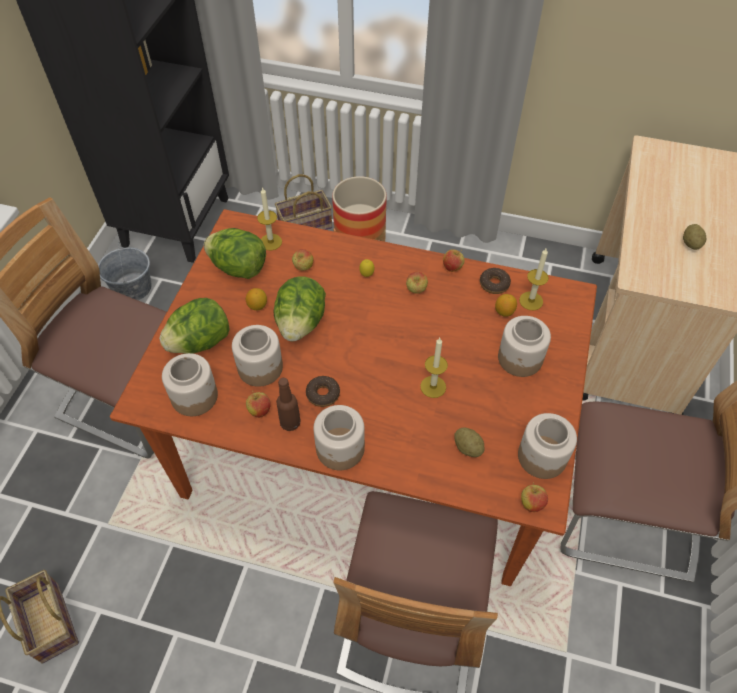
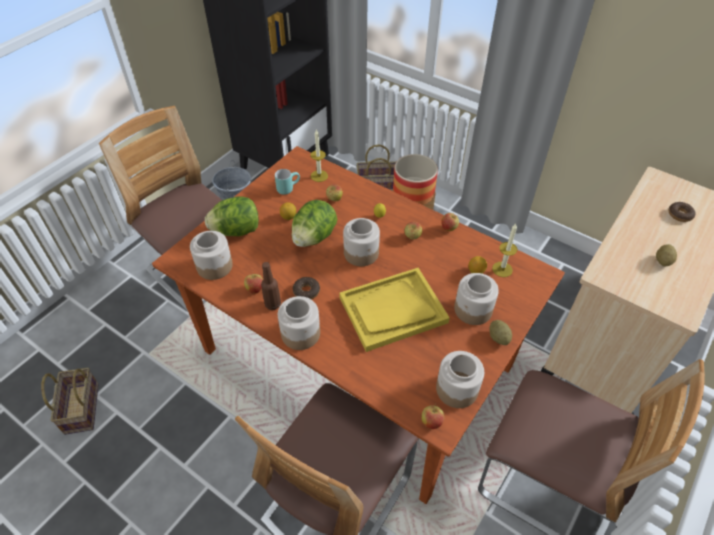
camera: 20 degrees right, 5 degrees down
lettuce [204,228,266,279] -> turquoise mug [275,169,300,195]
jar [232,325,283,387] -> jar moved to [343,218,380,266]
candle [420,338,448,398] -> yellow tray [339,268,450,352]
potato [454,428,484,457] -> potato moved to [489,320,512,345]
donut [480,268,511,294] -> donut moved to [669,202,696,222]

